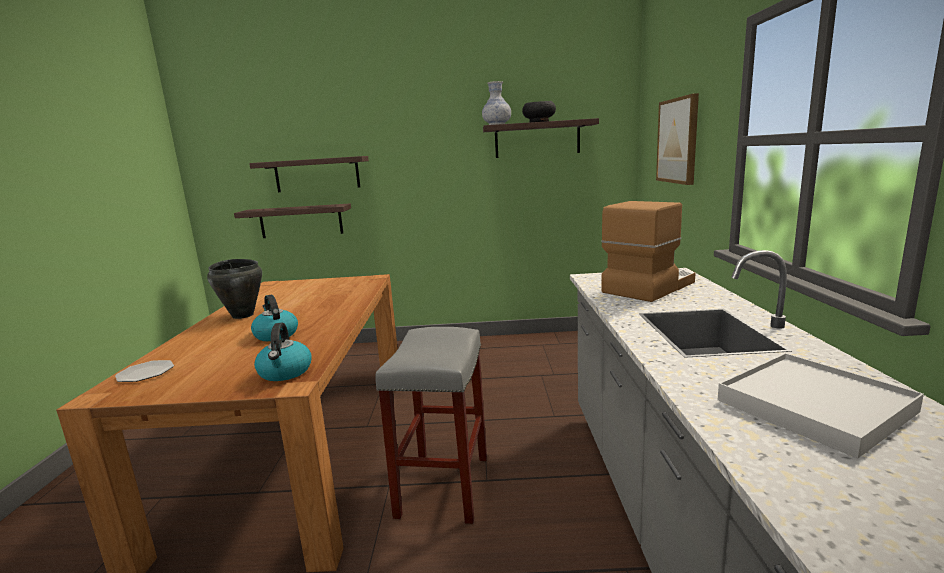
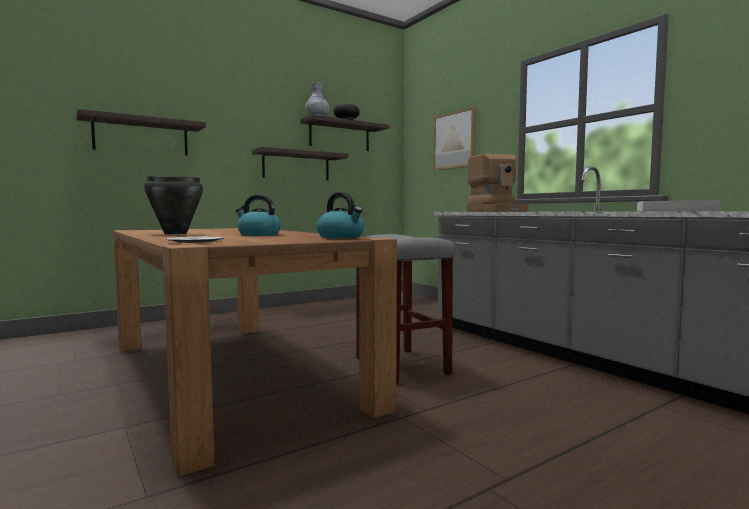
camera: 35 degrees left, 10 degrees down
shelf [234,203,351,238] -> shelf moved to [252,147,349,181]
coffee machine [601,201,695,302] -> coffee machine turned 150 degrees clockwise [467,154,529,212]

